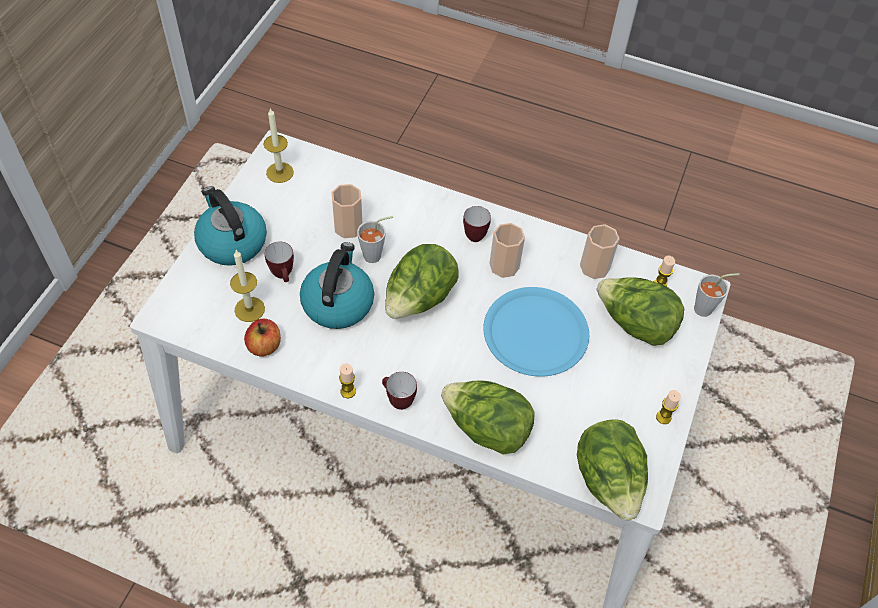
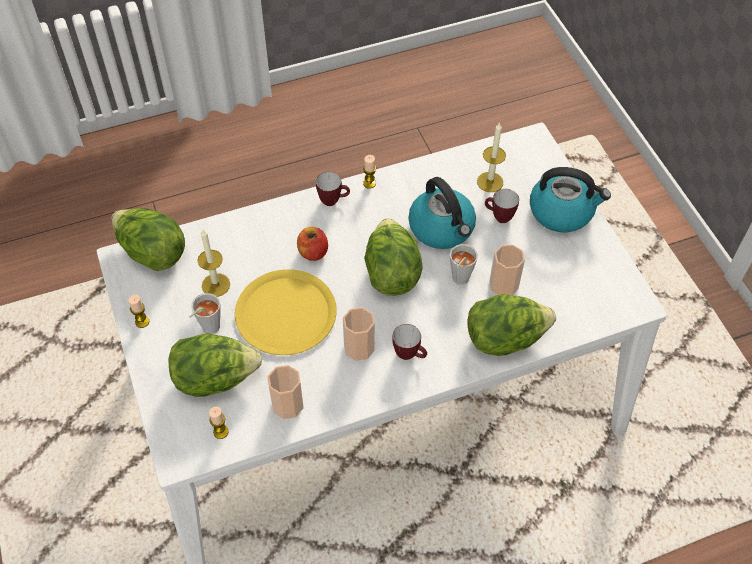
camera: 140 degrees right, 0 degrees up
apple [244,319,281,357] -> apple moved to [297,227,328,261]
candle [263,108,294,183] -> candle moved to [197,229,230,297]
lettuce [441,381,535,454] -> lettuce moved to [467,294,556,356]
blue plate [483,287,589,377] -> yellow plate [235,269,337,355]
grey cup [694,273,740,317] -> grey cup moved to [189,293,221,334]

